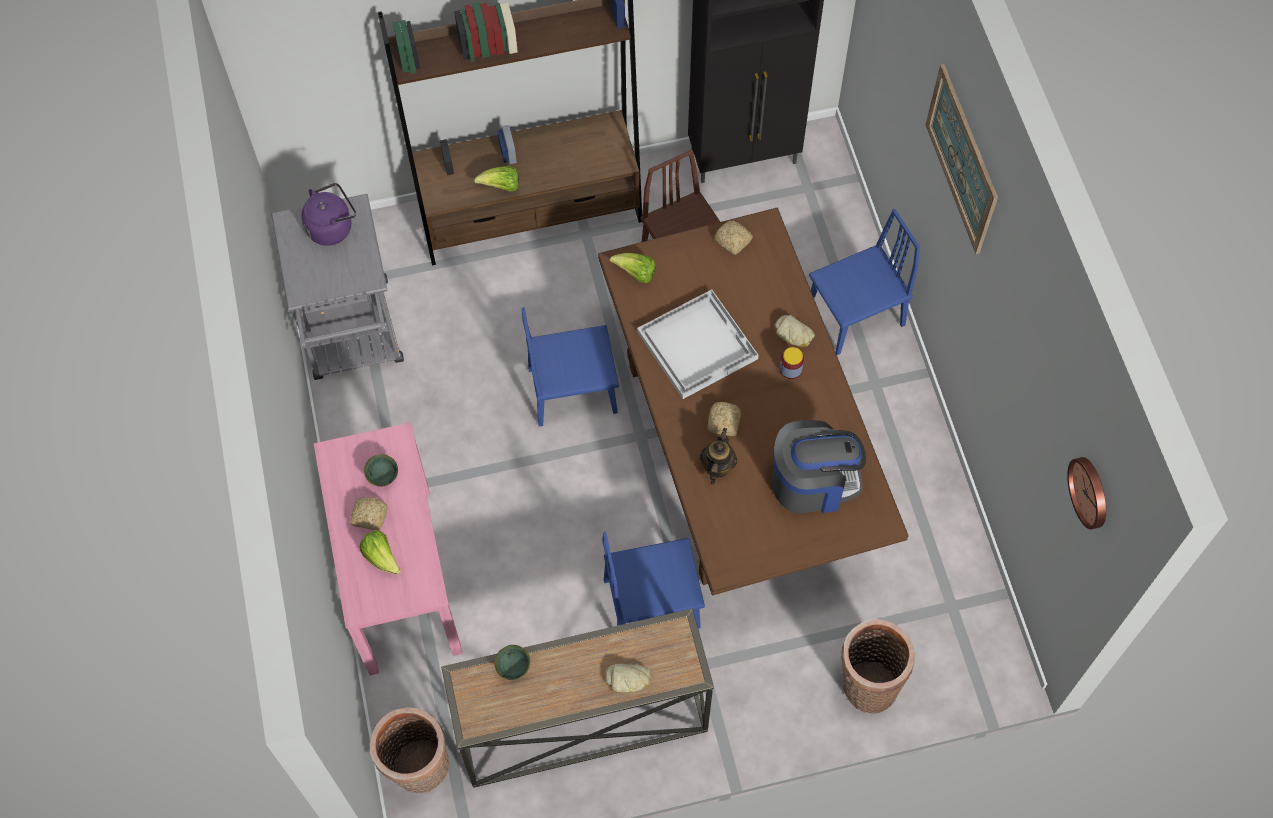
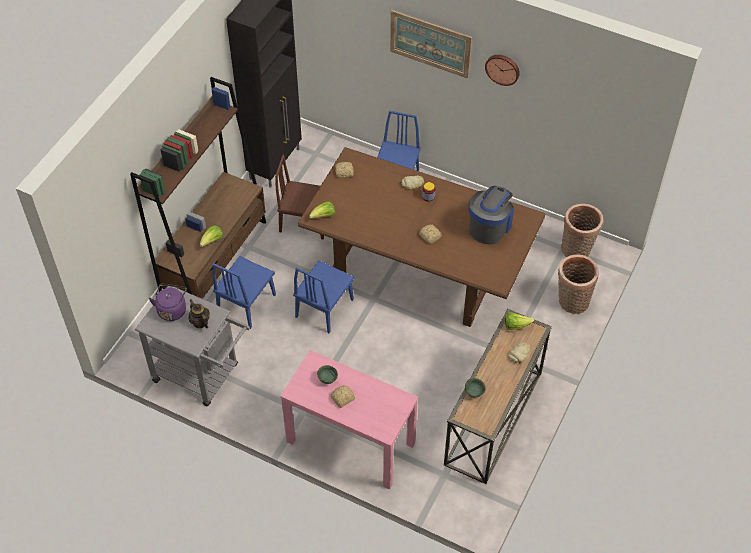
camera: 50 degrees left, 10 degrees down
lettuce [360,530,401,574] -> lettuce moved to [505,312,534,330]
basket [370,707,449,793] -> basket moved to [561,203,603,257]
blue chair [602,532,705,629] -> blue chair moved to [212,256,276,329]
white tray [637,290,759,399] -> none
teapot [700,428,737,485] -> teapot moved to [189,299,210,328]
wall clock [1067,457,1106,530] -> wall clock moved to [485,55,520,86]

